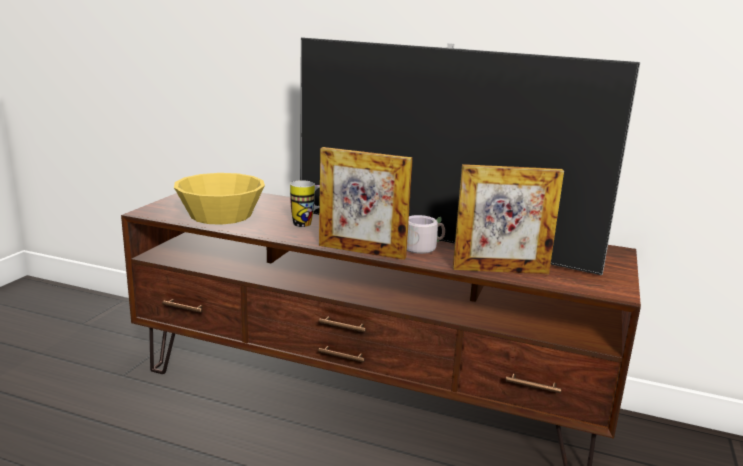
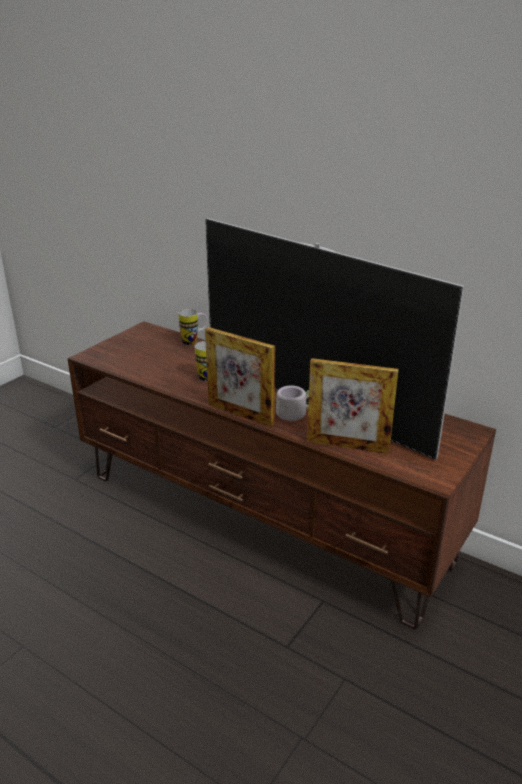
camera: 15 degrees right, 10 degrees up
yellow bowl [174,173,265,225] -> none
none -> mug [178,309,207,346]

